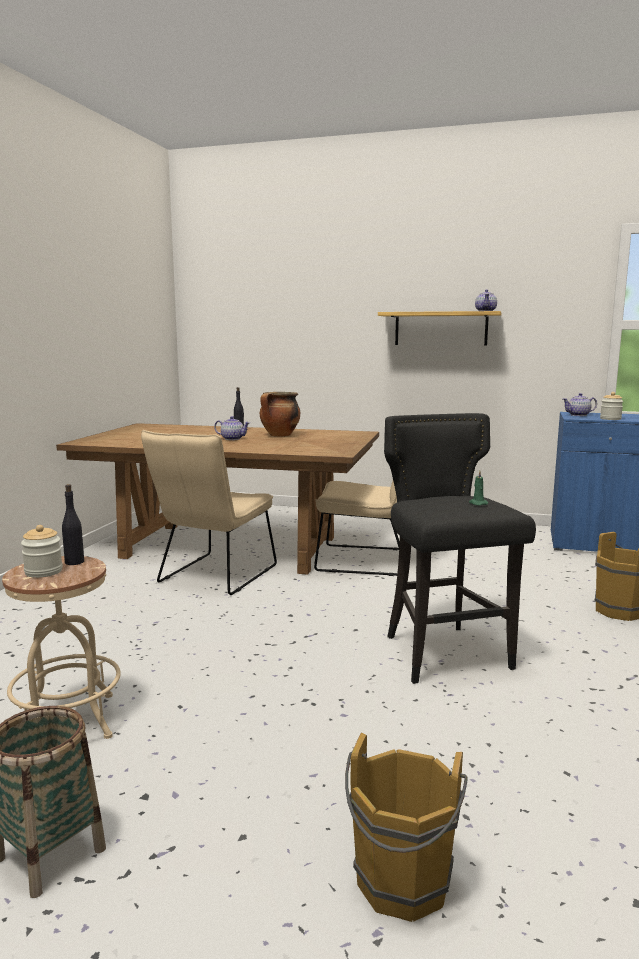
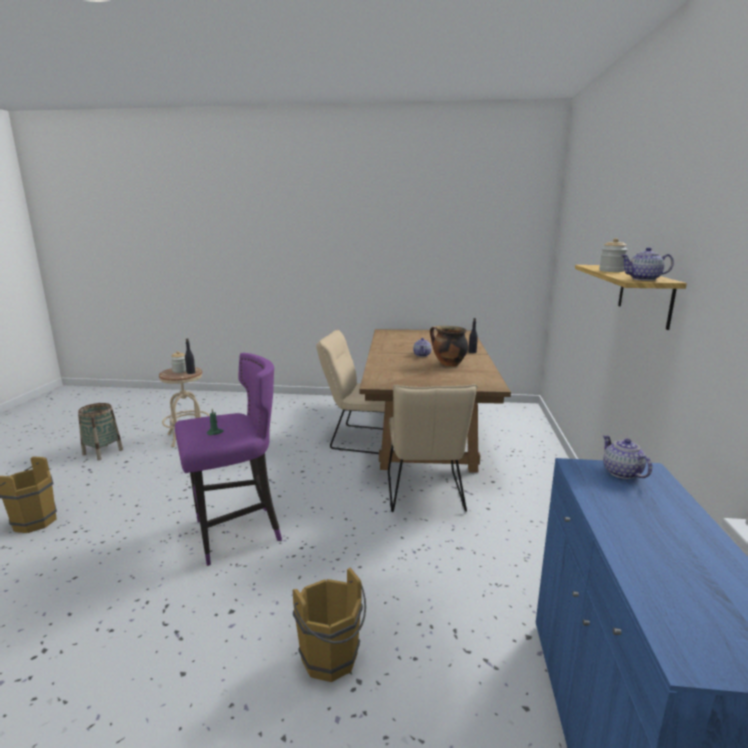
camera: 80 degrees right, 5 degrees up
black stool [384,413,536,684] -> purple stool [175,353,282,566]
jar [600,392,623,420] -> jar moved to [599,238,628,272]

